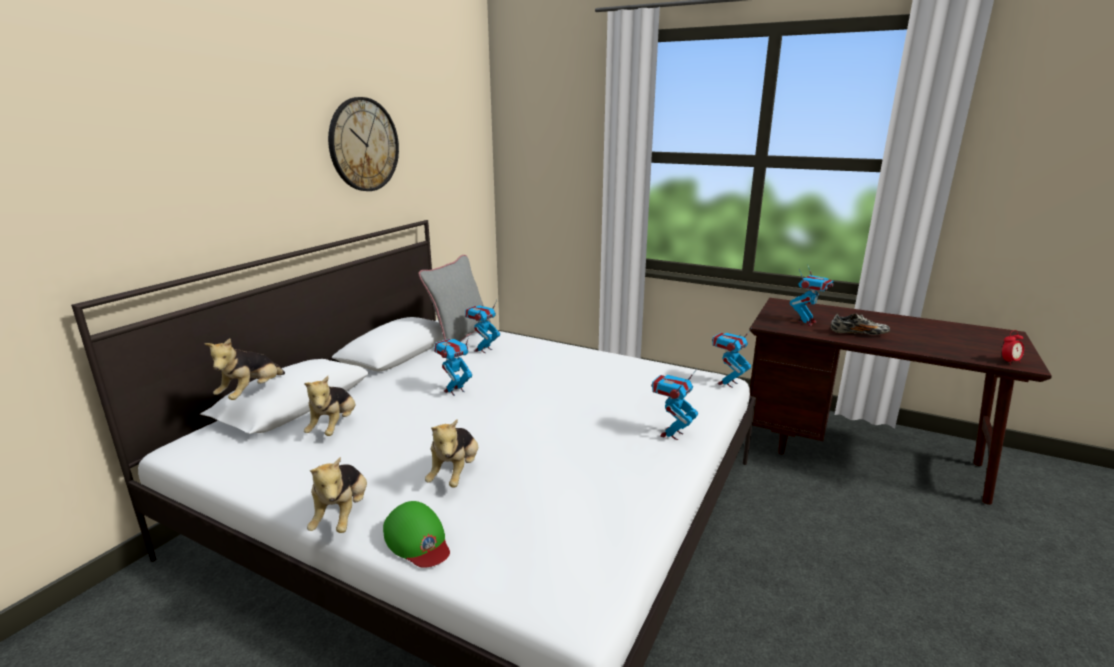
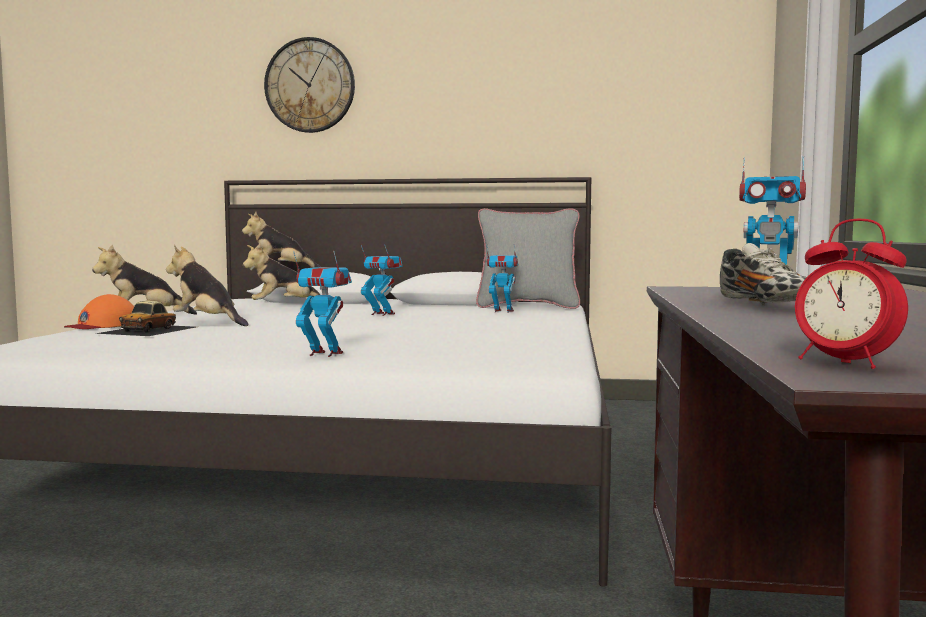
camera: 70 degrees right, 15 degrees down
wall clock [328,97,399,191] -> wall clock moved to [264,37,355,133]
green cap [383,501,450,568] -> orange cap [64,294,134,329]
plush toy [425,419,478,488] -> plush toy turned 45 degrees clockwise [166,244,248,326]
toy robot [712,328,752,388] -> none
none -> toy car [95,301,196,336]

